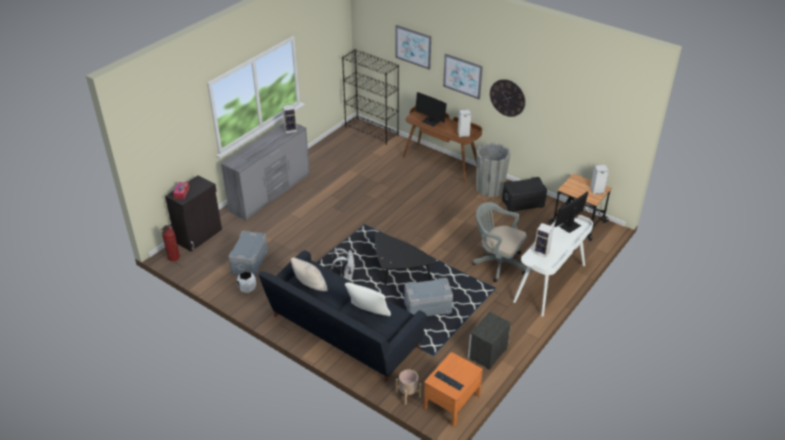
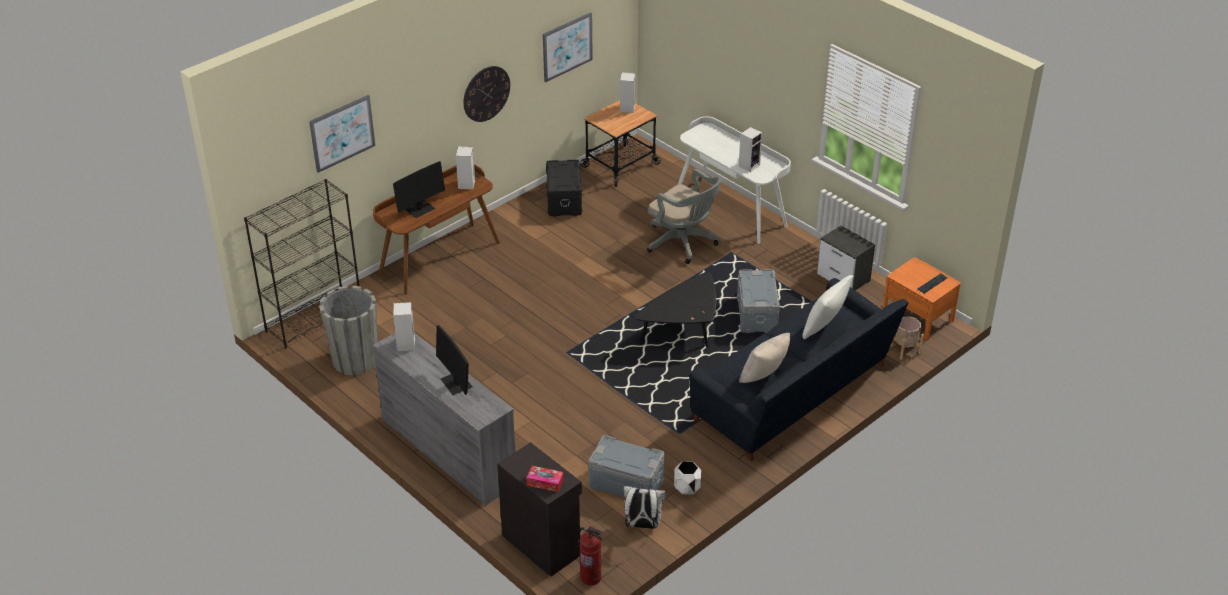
camera: 80 degrees left, 0 degrees up
white backpack [331,248,355,281] -> white backpack moved to [623,486,665,529]
picture [443,54,483,99] -> picture moved to [543,12,593,82]
grey office chair [472,202,527,282] -> grey office chair turned 90 degrees counterclockwise [647,169,721,264]
grey planter [476,143,511,197] -> grey planter moved to [319,286,378,375]
monitor [554,191,588,233] -> monitor moved to [436,325,472,395]

